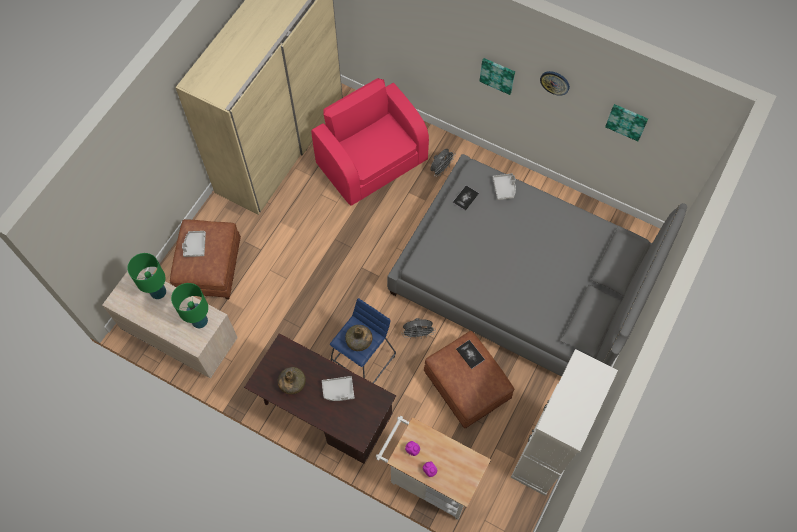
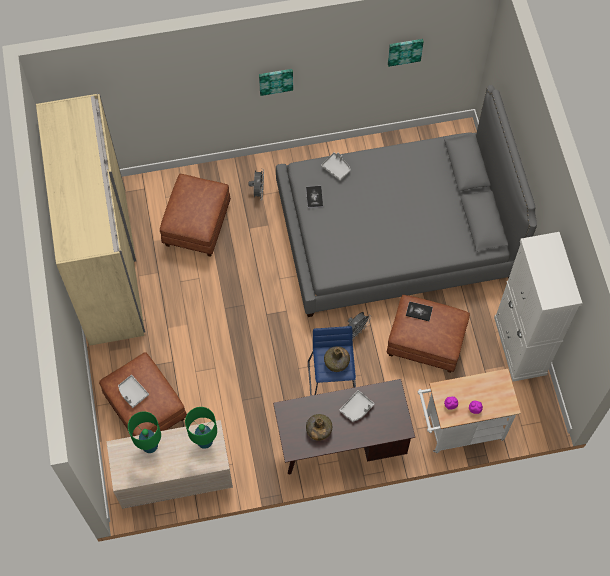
camera: 40 degrees left, 0 degrees up
pink armchair [311,78,429,206] -> brown ottoman [160,174,231,257]
wall clock [540,71,570,96] -> none

